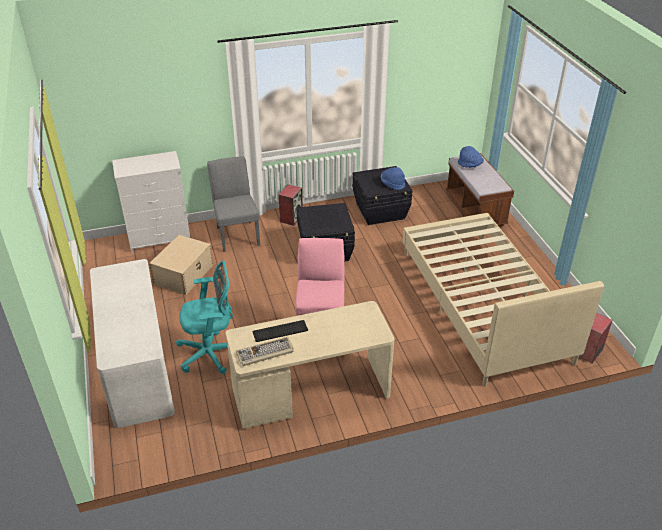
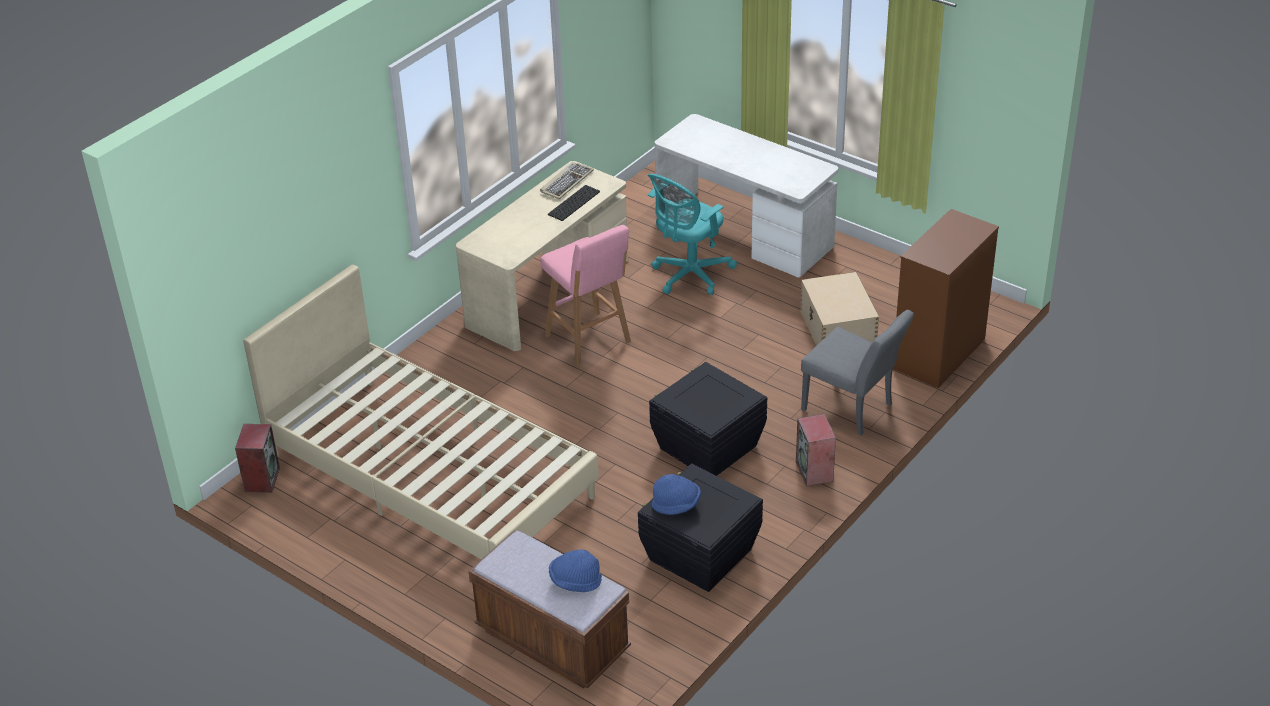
camera: 145 degrees right, 0 degrees up
white dresser [112,151,190,253] -> brown dresser [893,209,999,388]

